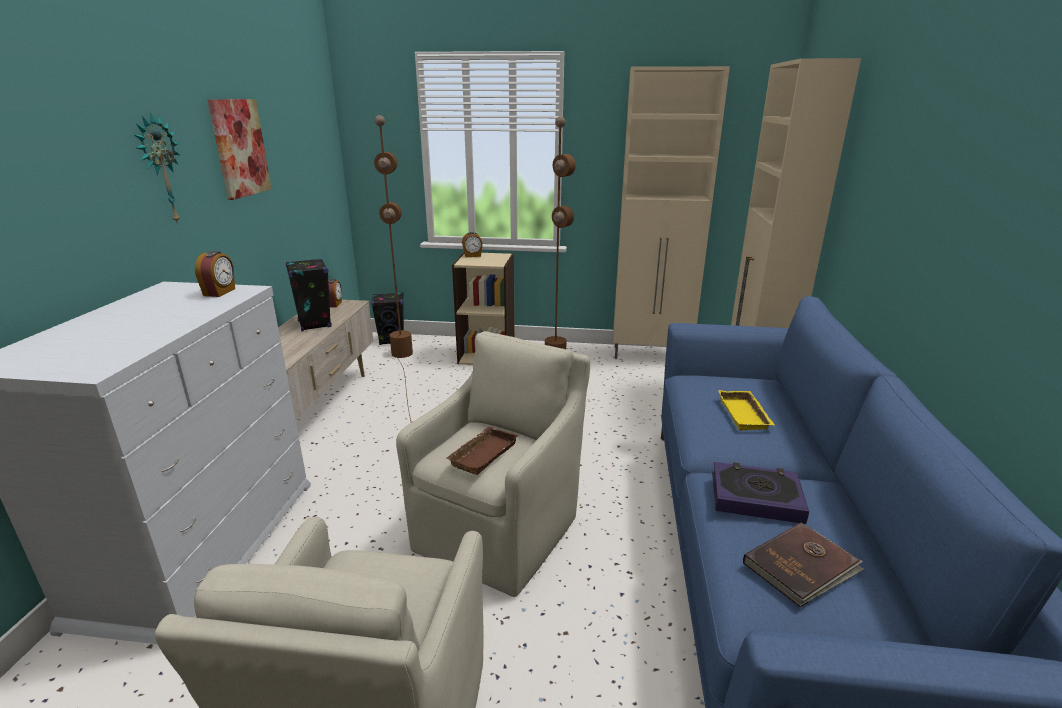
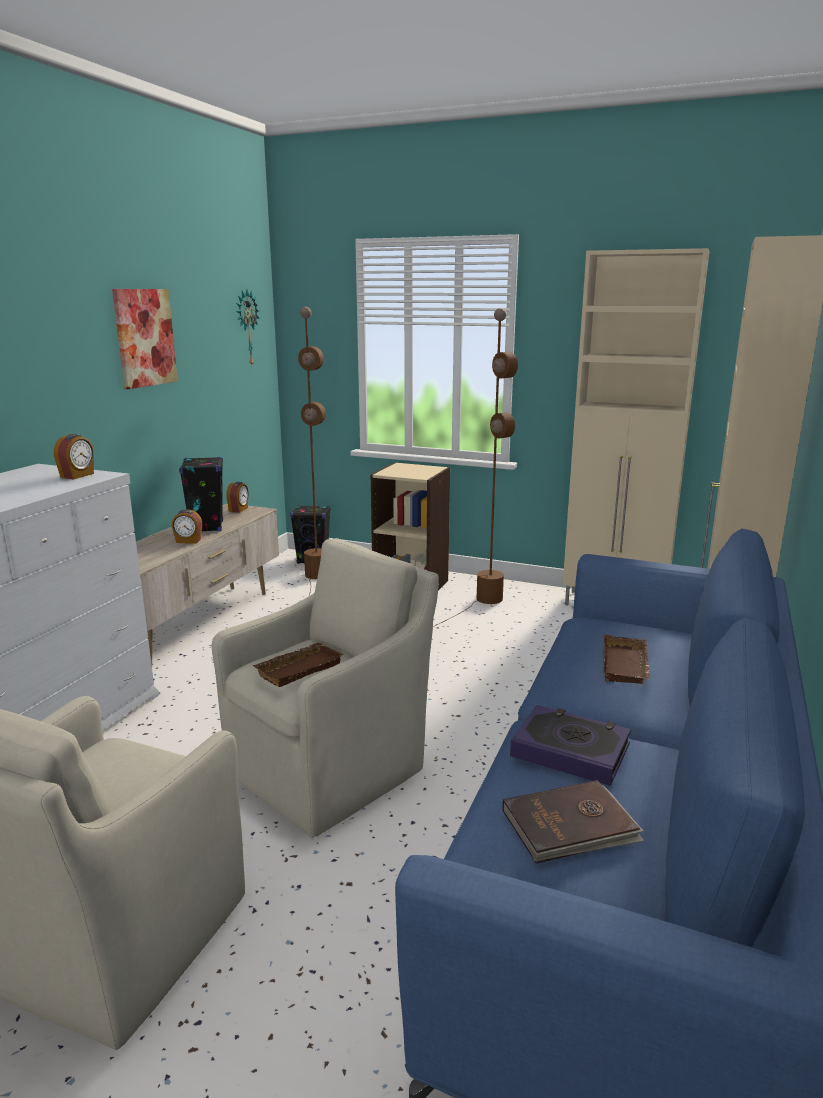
camera: 15 degrees right, 5 degrees down
wall clock [135,113,180,225] -> wall clock moved to [236,290,260,365]
alarm clock [462,232,483,257] -> alarm clock moved to [171,509,202,544]
yellow tray [718,390,775,431] -> brown tray [603,634,650,684]

